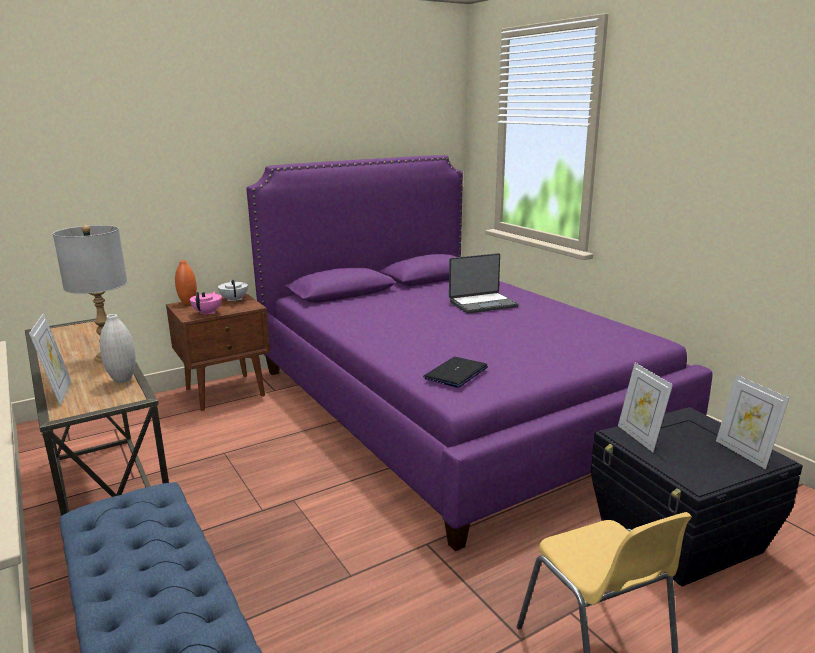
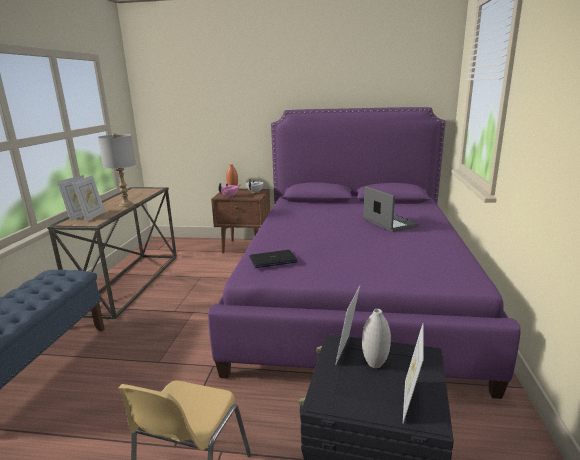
camera: 40 degrees right, 0 degrees up
white vase [100,314,136,383] -> white vase moved to [362,309,391,368]
laptop [449,253,519,314] -> laptop turned 135 degrees counterclockwise [364,186,419,232]
none -> picture frame [72,175,105,221]

